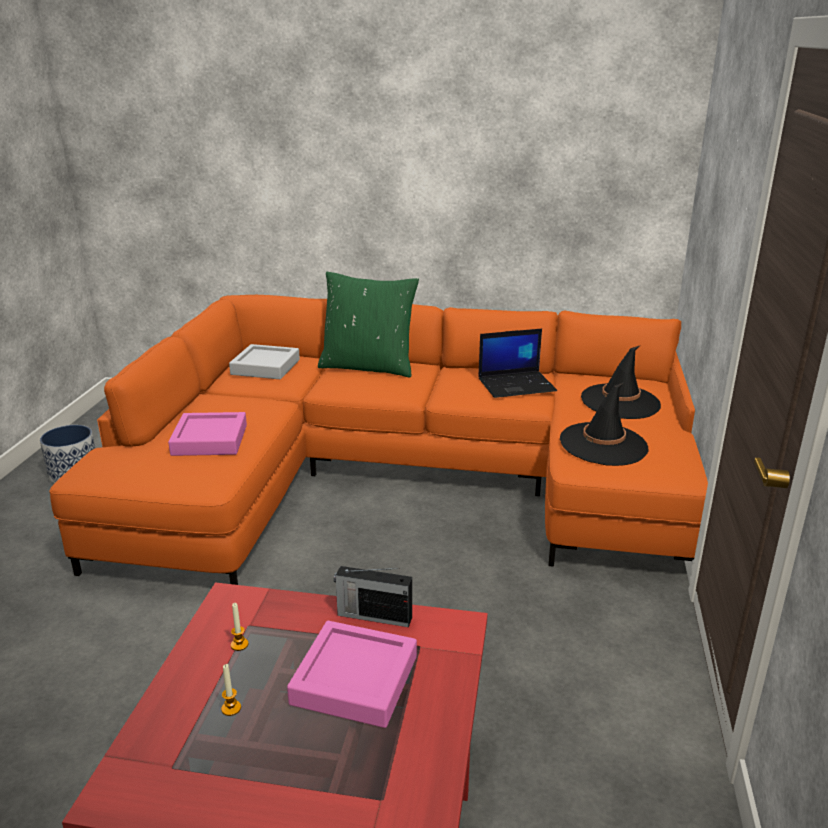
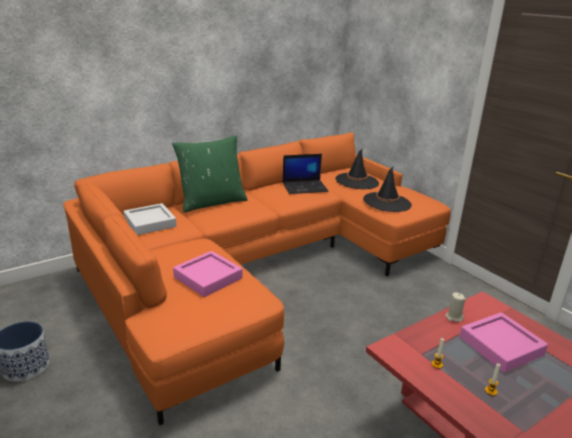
camera: 45 degrees left, 0 degrees up
radio [334,566,412,627] -> beige candle [445,292,466,322]
laptop [478,329,557,398] -> laptop turned 45 degrees clockwise [283,154,329,194]

